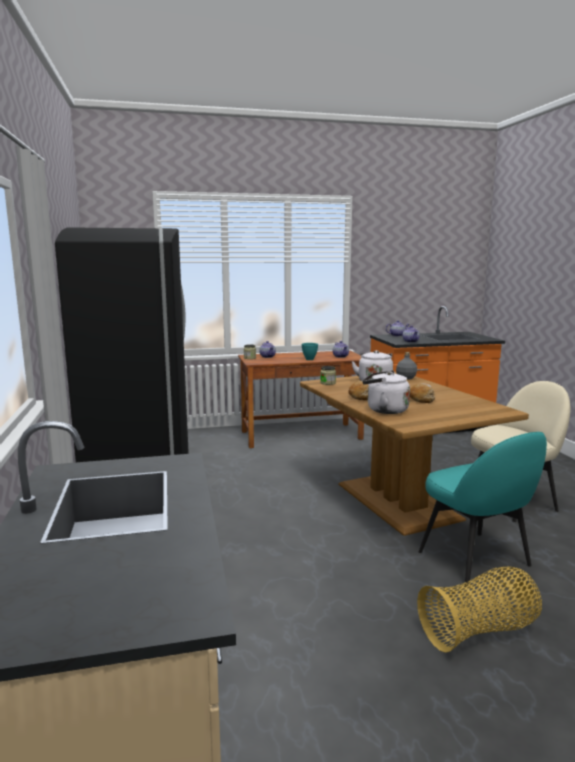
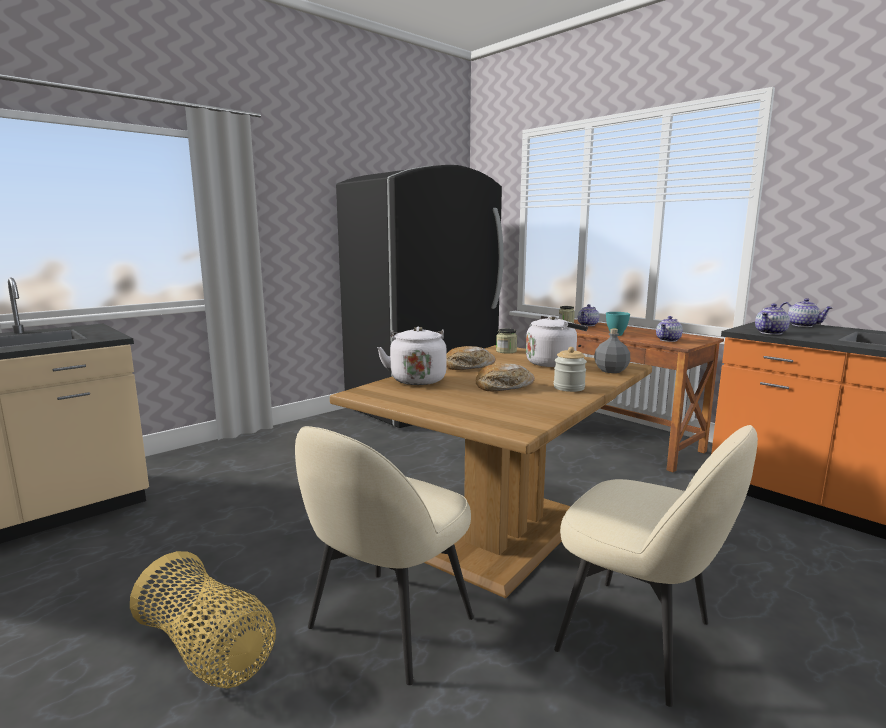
camera: 60 degrees right, 0 degrees up
turquoise chair [419,432,547,587] -> beige chair [295,426,474,685]
none -> jar [554,347,587,392]

